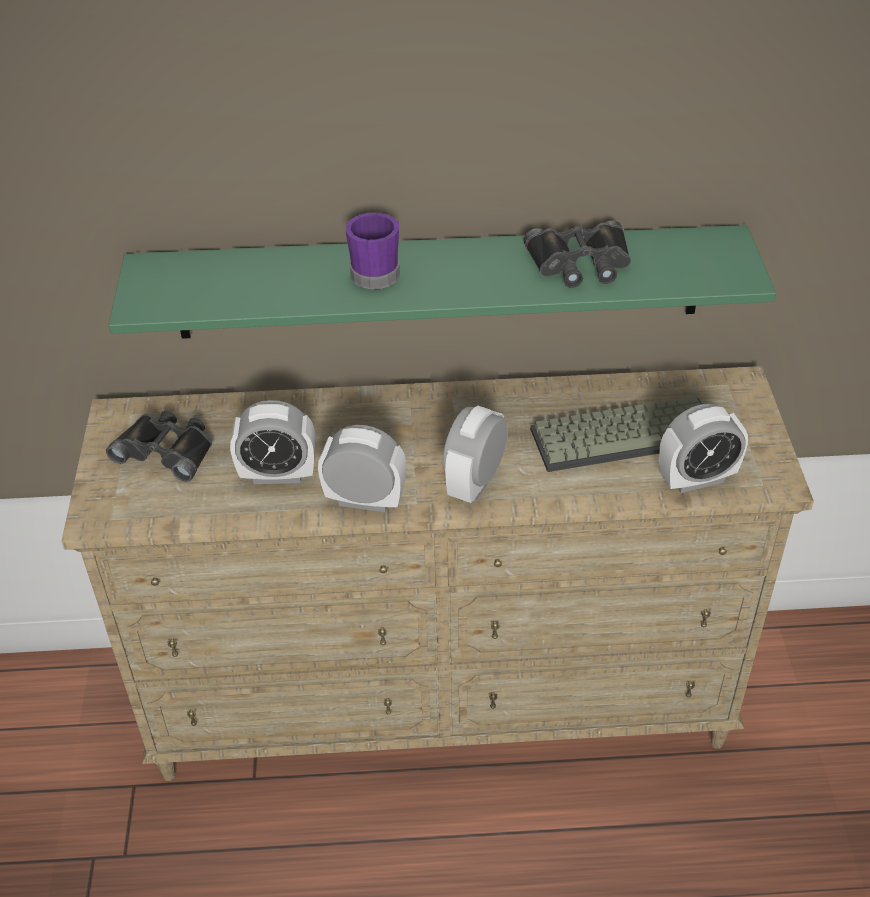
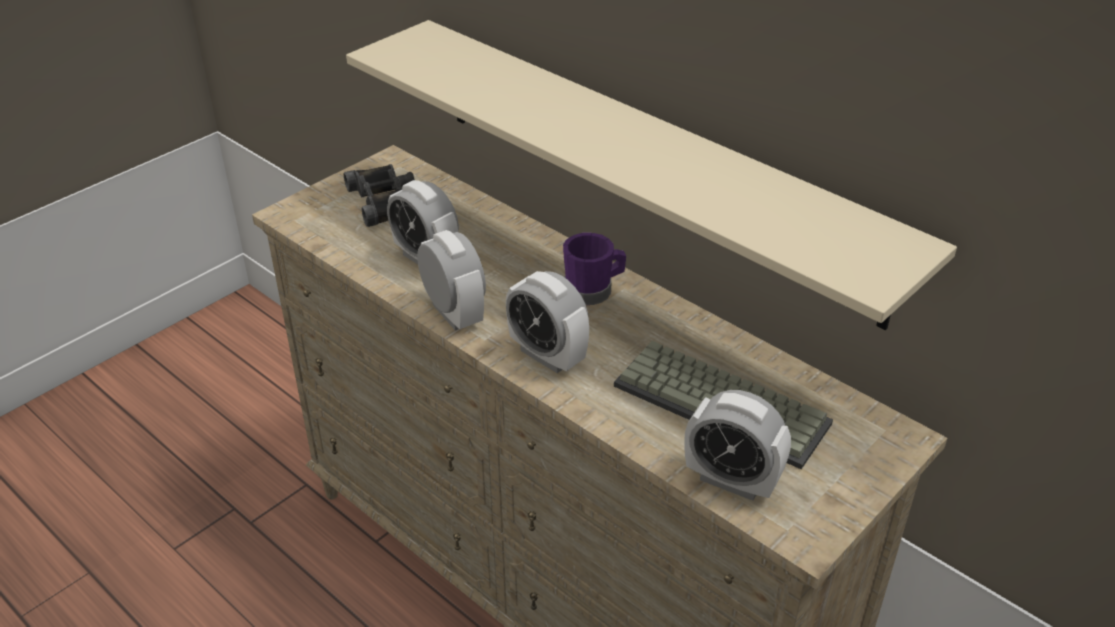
camera: 45 degrees right, 5 degrees down
green shelf [109,225,776,339] -> beige shelf [346,20,957,330]
purple mug [346,212,400,289] -> purple mug moved to [563,233,626,305]
alarm clock [443,405,508,503] -> alarm clock turned 120 degrees counterclockwise [506,271,589,373]
black binoculars [524,220,631,288] -> none

